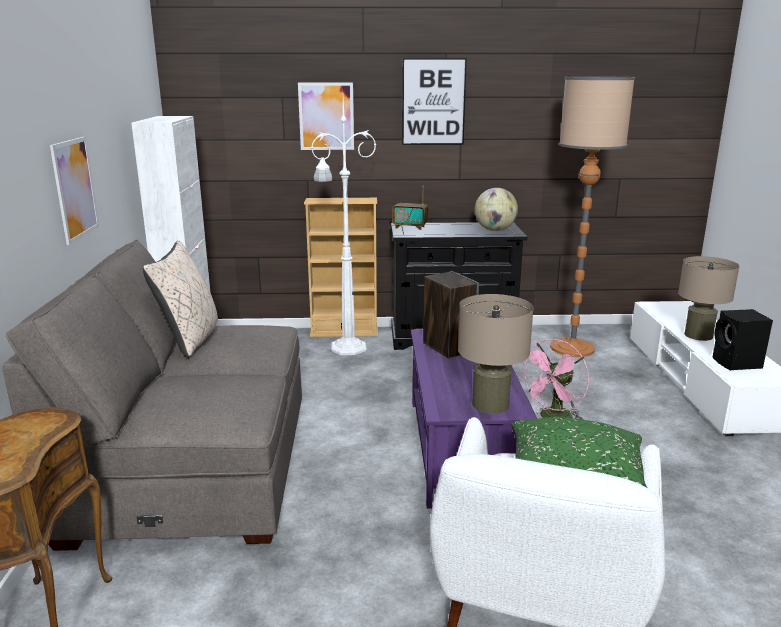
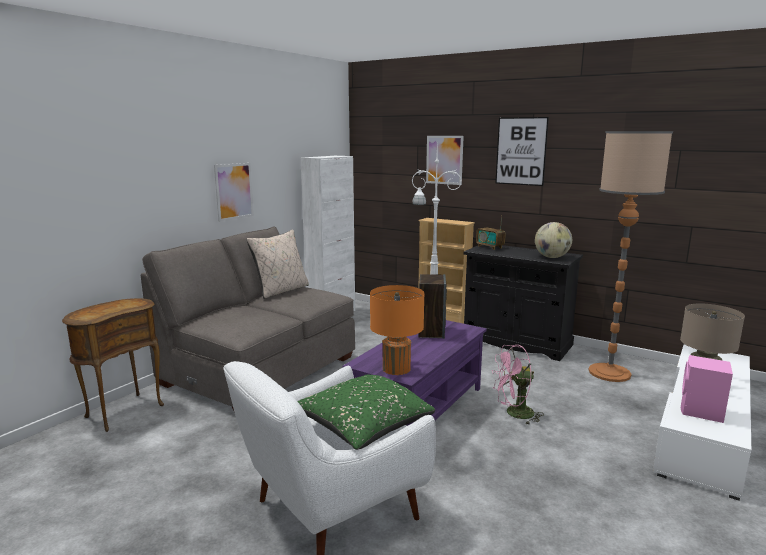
camera: 35 degrees right, 5 degrees down
beige table lamp [458,294,534,414] -> orange table lamp [370,285,425,375]
black speaker [712,309,773,370] -> pink speaker [681,355,733,423]

